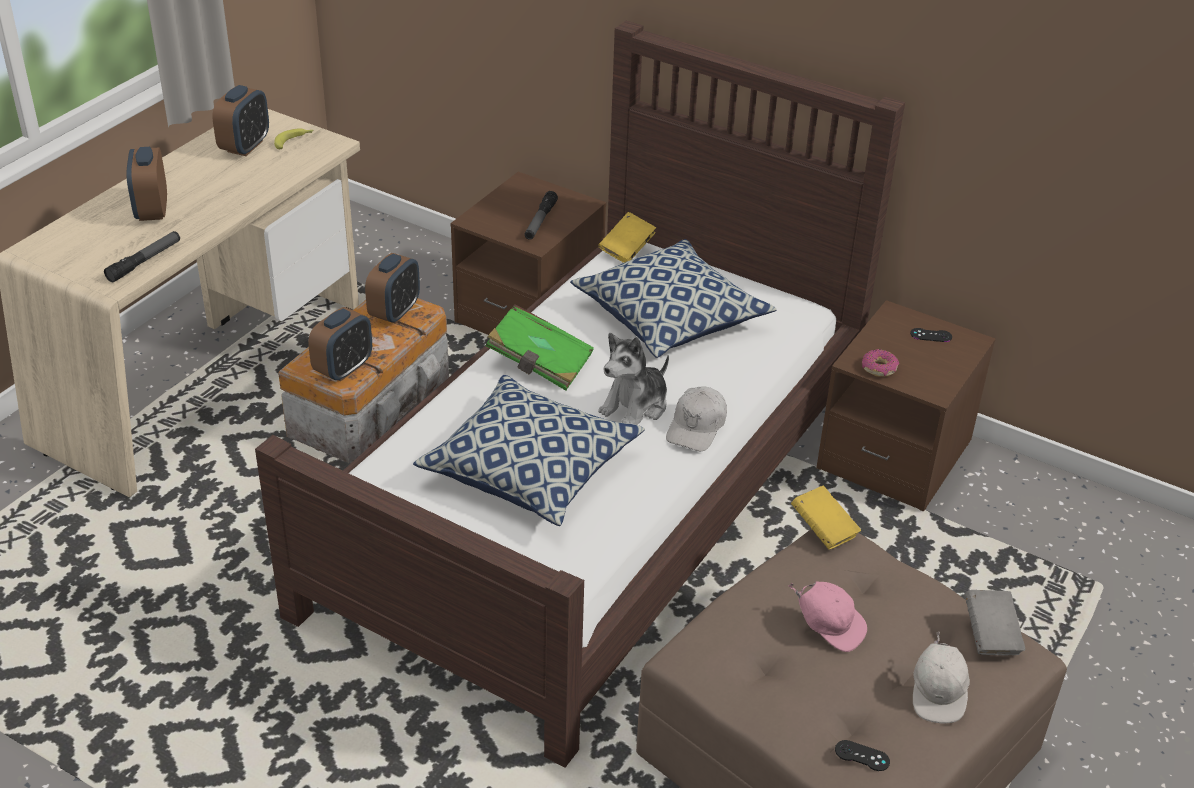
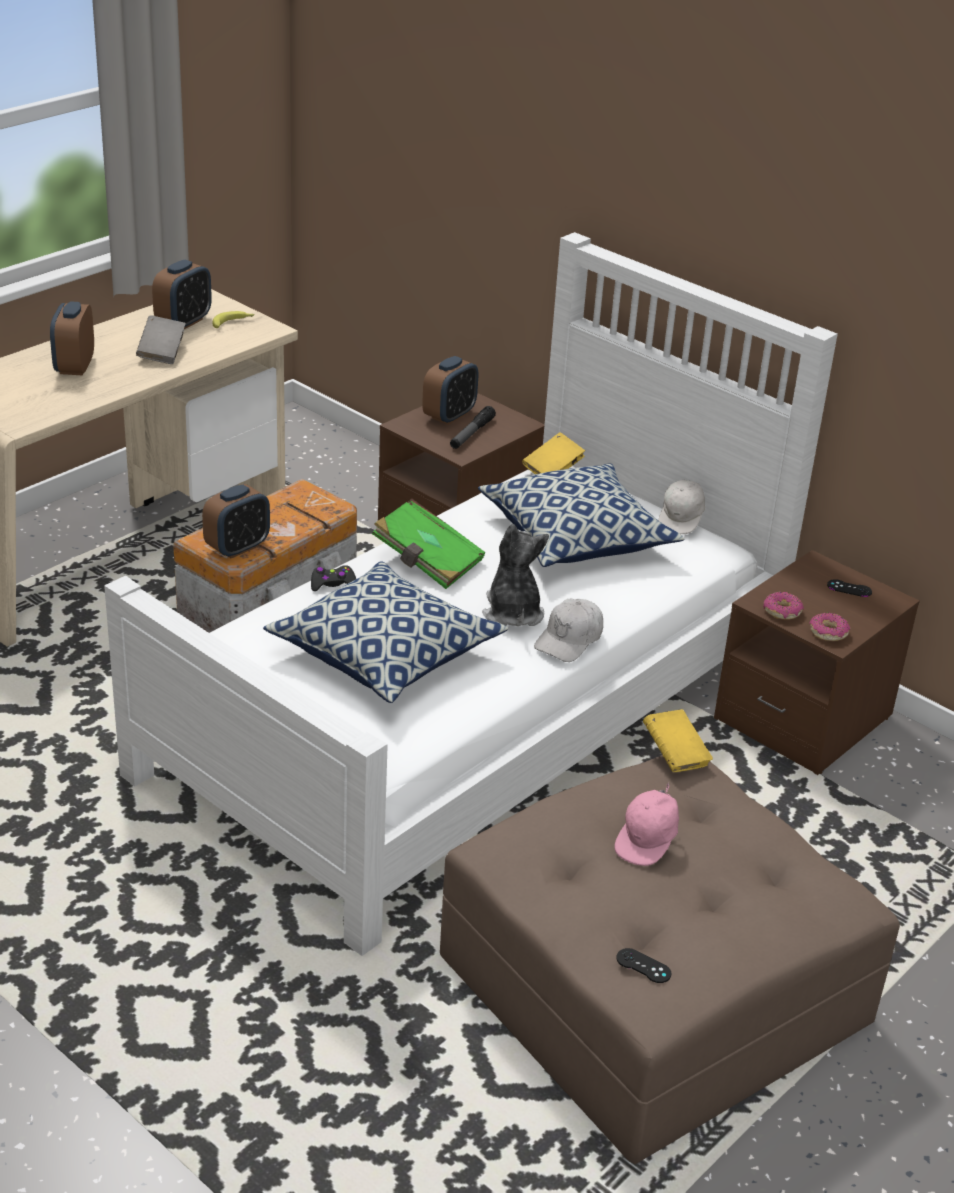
camera: 10 degrees right, 5 degrees down
flashlight [104,231,180,282] -> none
brown bed [255,21,905,768] -> white bed [104,232,838,956]
alarm clock [365,253,420,324] -> alarm clock moved to [422,356,478,425]
plush toy [598,333,669,425] -> plush toy turned 120 degrees clockwise [482,524,549,626]
pink cap [788,581,867,652] -> pink cap turned 75 degrees clockwise [614,782,679,866]
white cap [913,631,970,724] -> white cap moved to [658,480,705,534]
grey book [964,590,1025,656] -> grey book moved to [136,315,186,364]
none -> black game controller [311,565,356,591]
none -> donut [809,613,850,641]

